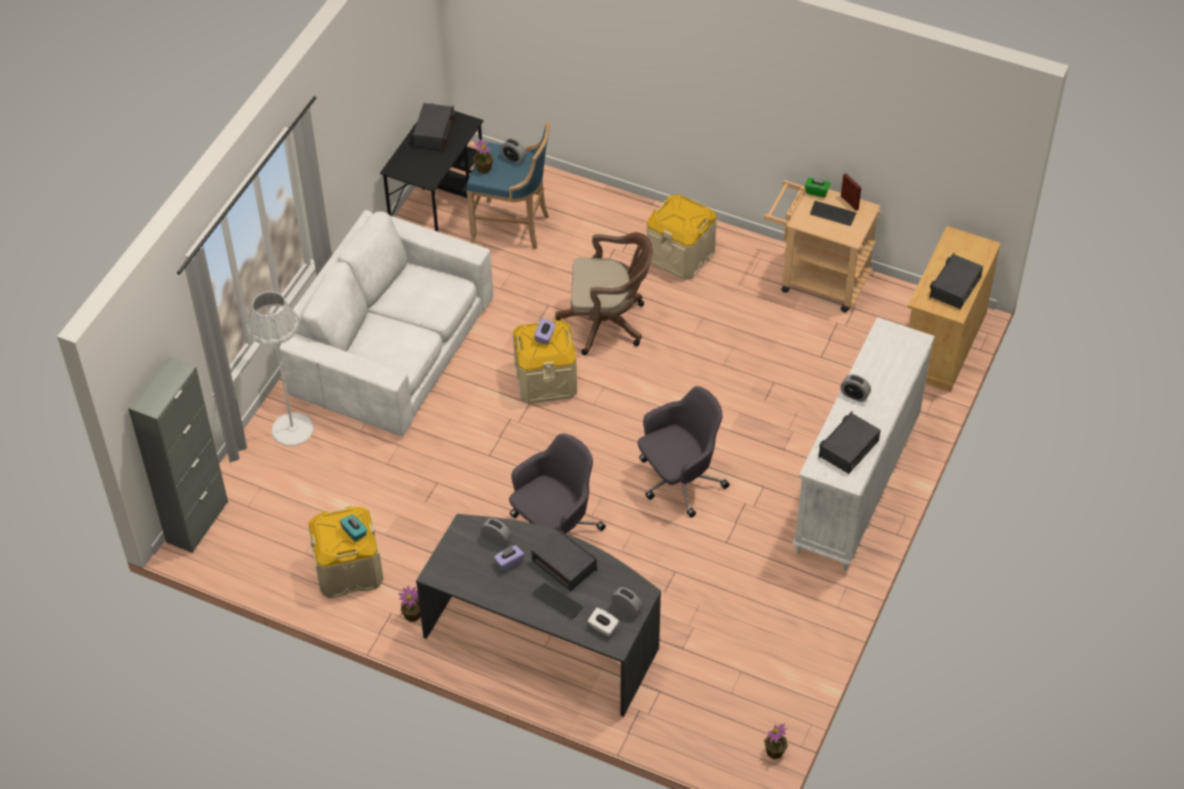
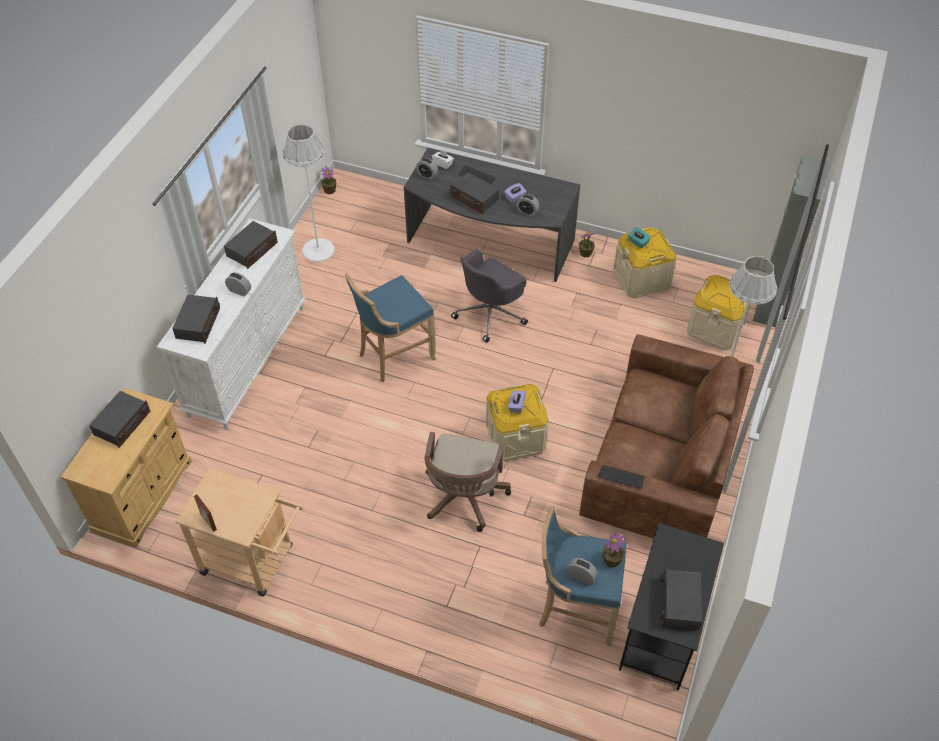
camera: 175 degrees right, 0 degrees up
white sofa [279,210,493,436] -> brown sofa [579,334,754,539]
brown office chair [555,232,653,355] -> brown office chair turned 75 degrees counterclockwise [424,432,511,532]
grey office chair [638,386,730,517] -> blue stool [345,273,436,382]
beige storage box [647,194,717,280] -> beige storage box moved to [687,275,751,350]
green tissue box [805,176,831,197] -> none
keyboard [810,201,856,226] -> keyboard moved to [598,465,645,489]
none -> radio [172,295,220,344]
none -> white floor lamp [282,124,335,262]

